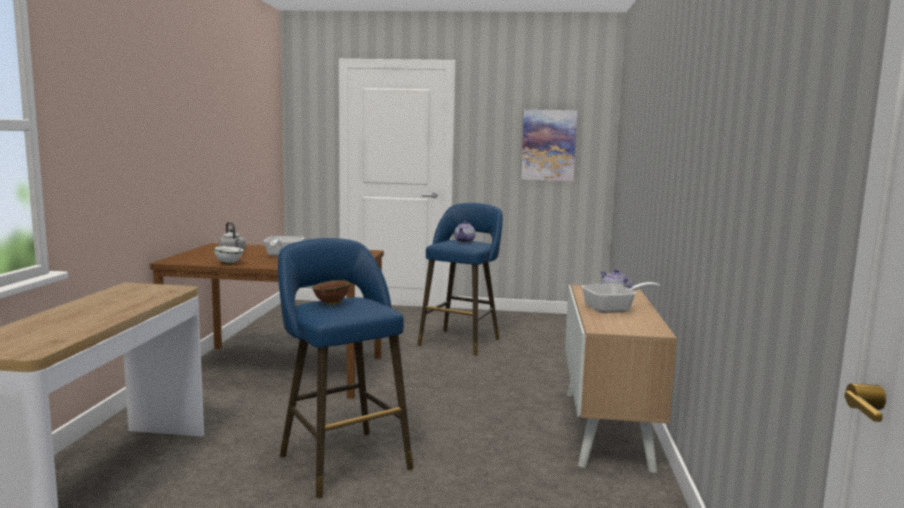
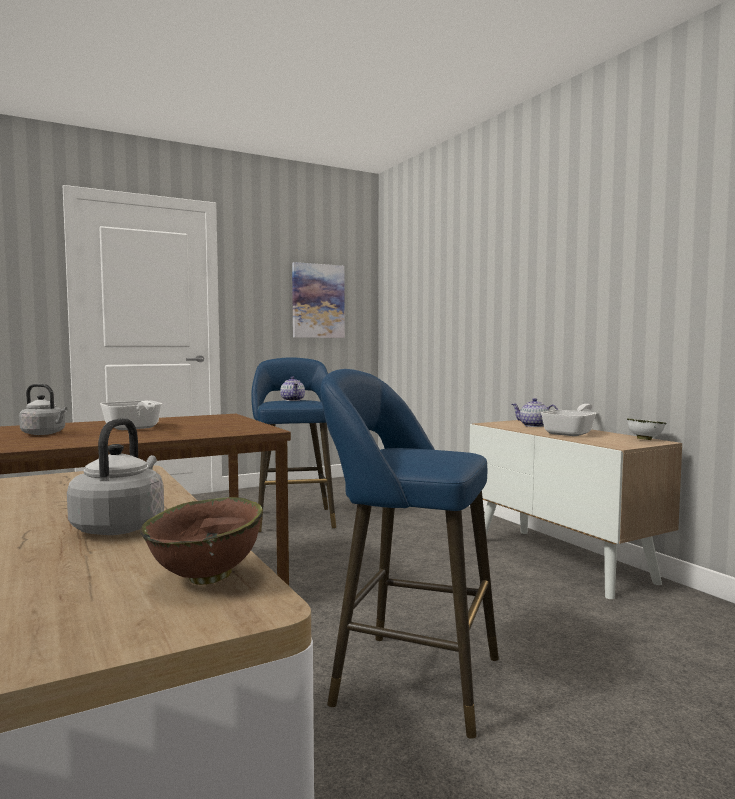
camera: 35 degrees left, 5 degrees down
white bowl [214,246,244,265] -> white bowl moved to [627,418,666,440]
brown bowl [312,280,350,305] -> brown bowl moved to [140,497,263,585]
none -> grey kettle [67,418,164,535]

